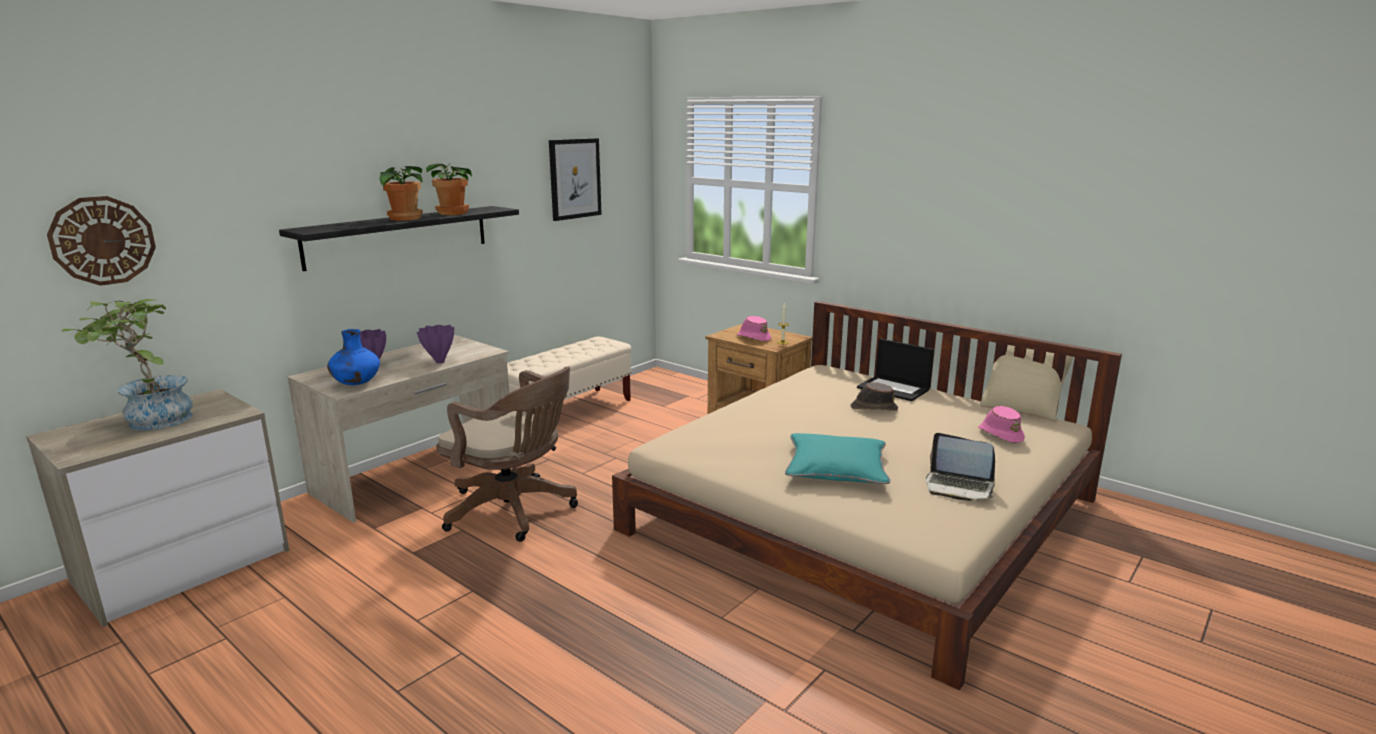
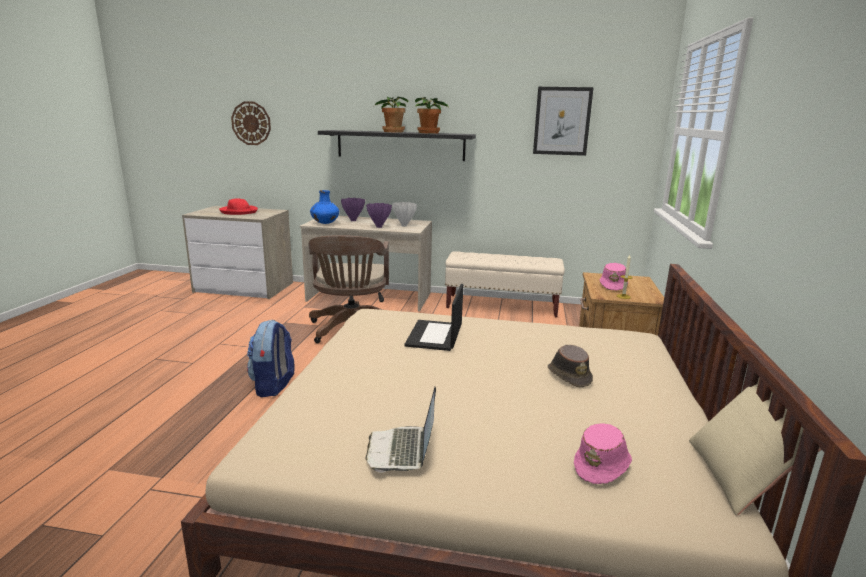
camera: 60 degrees right, 0 degrees up
potted plant [61,299,193,431] -> red hat [219,199,258,215]
turquoise pillow [785,433,890,484] -> none
laptop [857,338,934,401] -> laptop moved to [404,284,463,351]
none -> backpack [247,320,295,397]
none -> white vase [392,202,417,227]

